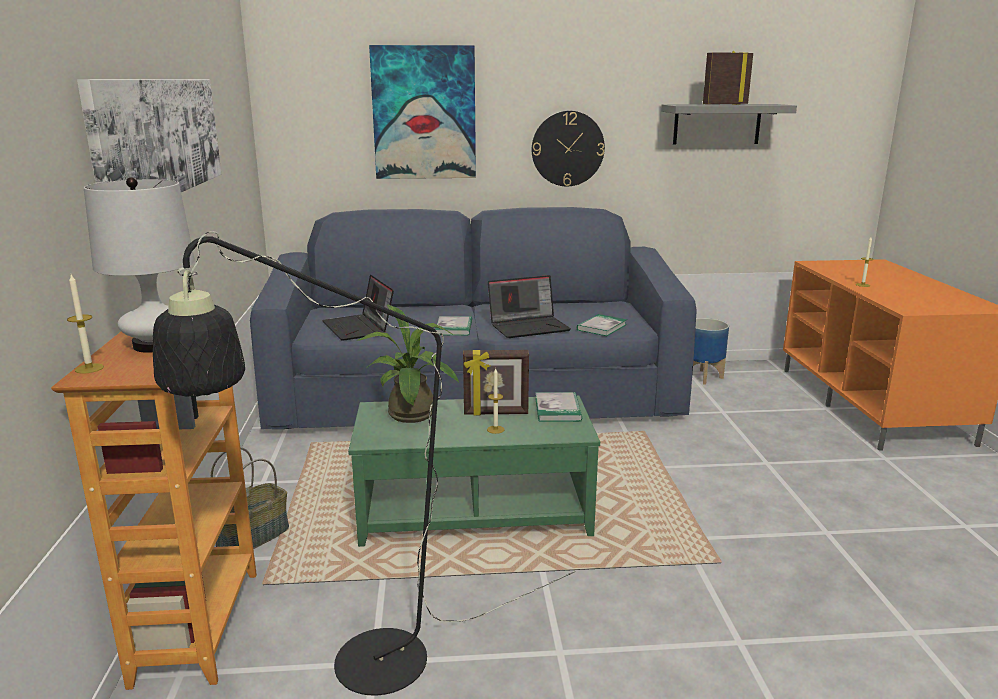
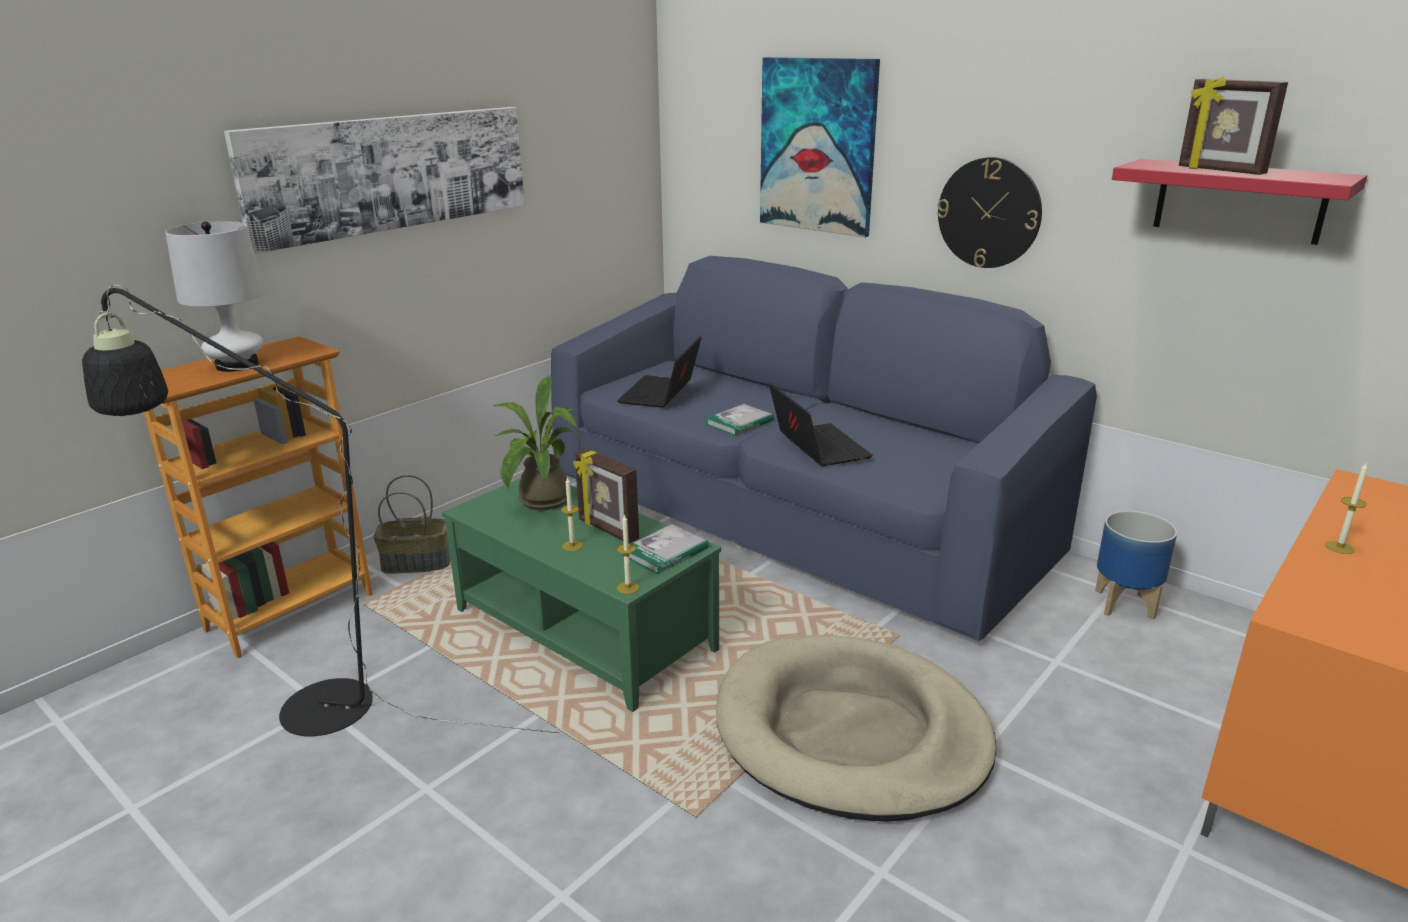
camera: 45 degrees right, 5 degrees up
candle [67,275,104,374] -> candle moved to [617,514,639,594]
laptop [488,275,571,338] -> laptop turned 135 degrees counterclockwise [769,383,873,466]
book [577,314,627,336] -> none
grey shelf [661,104,797,145] -> red shelf [1112,159,1367,245]
picture frame [703,51,753,105] -> picture frame turned 150 degrees counterclockwise [1179,76,1288,175]
none -> beige dog bed [716,635,996,822]

